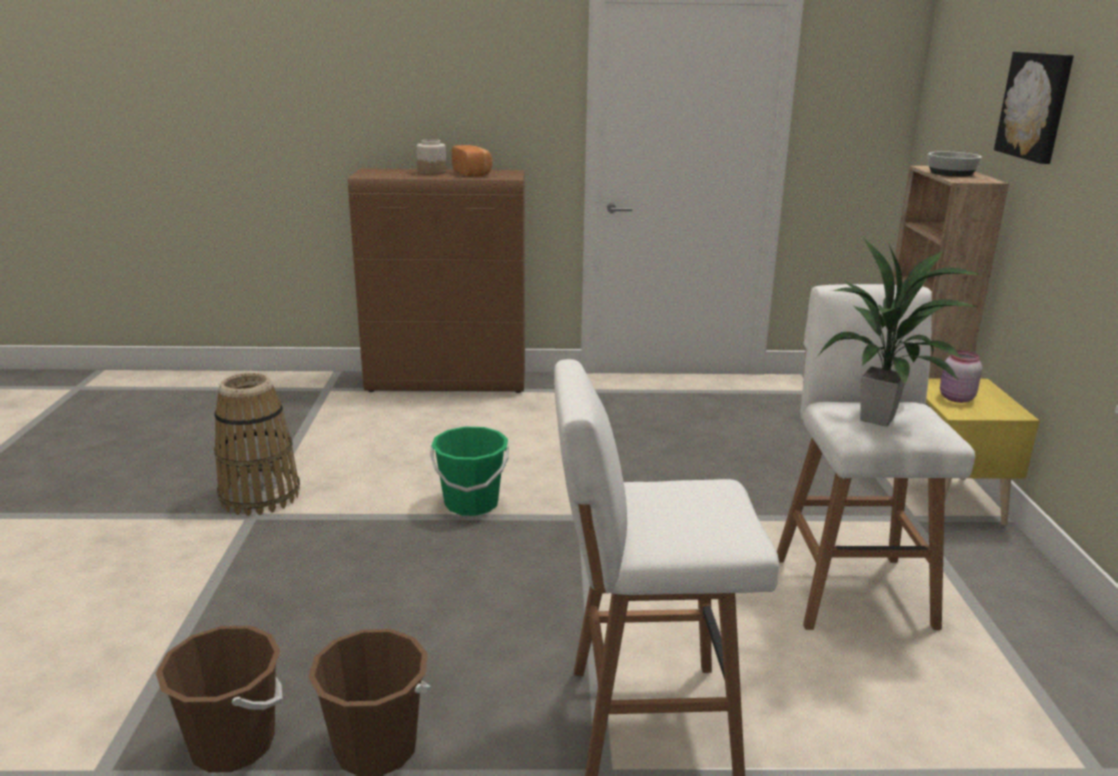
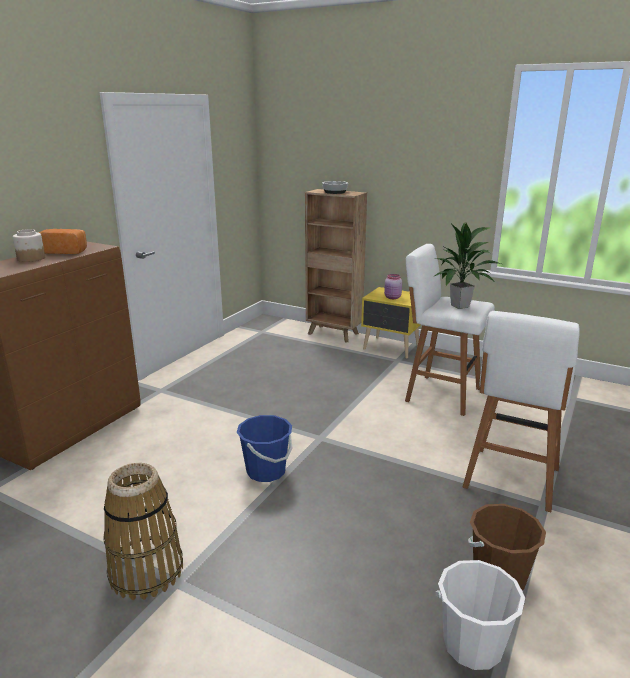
camera: 60 degrees left, 0 degrees up
brown bucket [156,626,282,773] -> white bucket [435,560,525,670]
green bucket [430,427,509,516] -> blue bucket [237,415,293,482]
picture [994,52,1074,164] -> none

